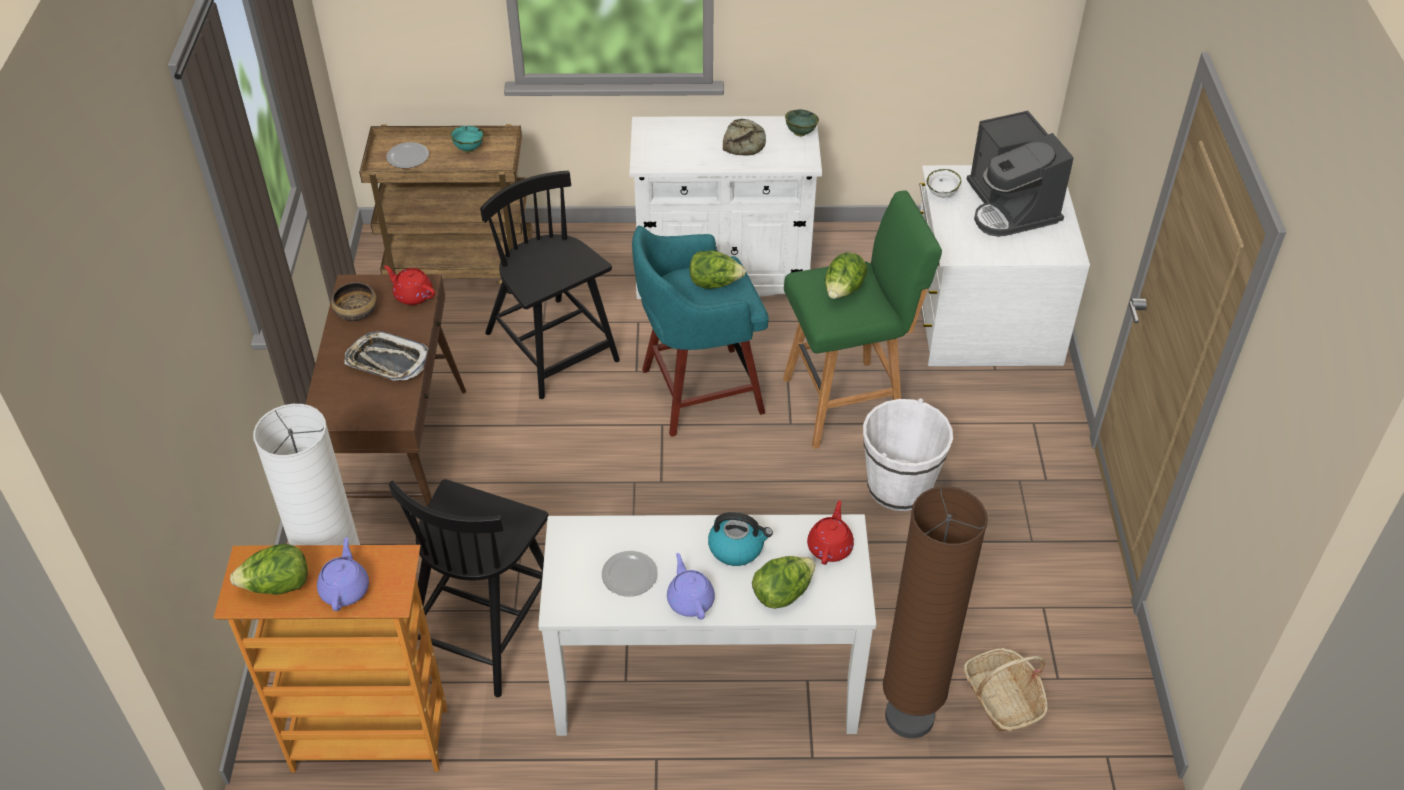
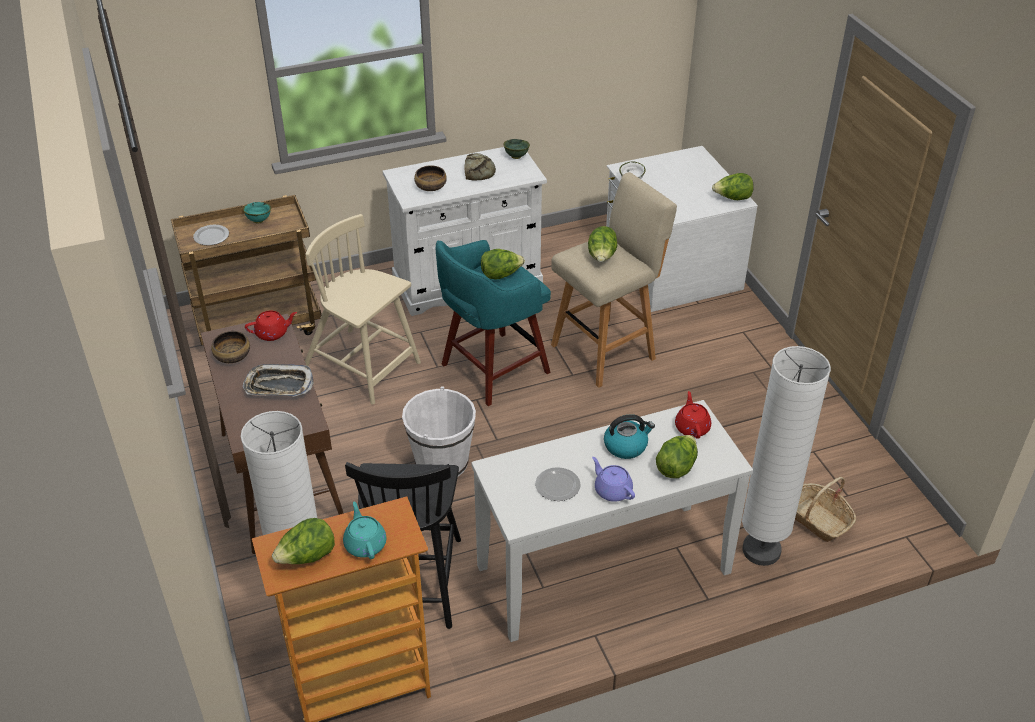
camera: 20 degrees left, 5 degrees down
purple teapot [317,537,369,611] -> turquoise teapot [343,502,386,559]
red teapot [384,266,435,305] -> red teapot turned 150 degrees clockwise [245,310,297,341]
black chair [480,171,620,399] -> beige chair [305,214,421,405]
green stool [783,190,942,449] -> beige stool [551,172,677,388]
white bucket [863,399,953,511] -> white bucket moved to [402,386,476,477]
brown floor lamp [883,486,988,738] -> white floor lamp [742,346,831,566]
coffee machine [966,111,1074,237] -> none
none -> bowl [414,165,447,191]
none -> lettuce [712,173,754,200]

